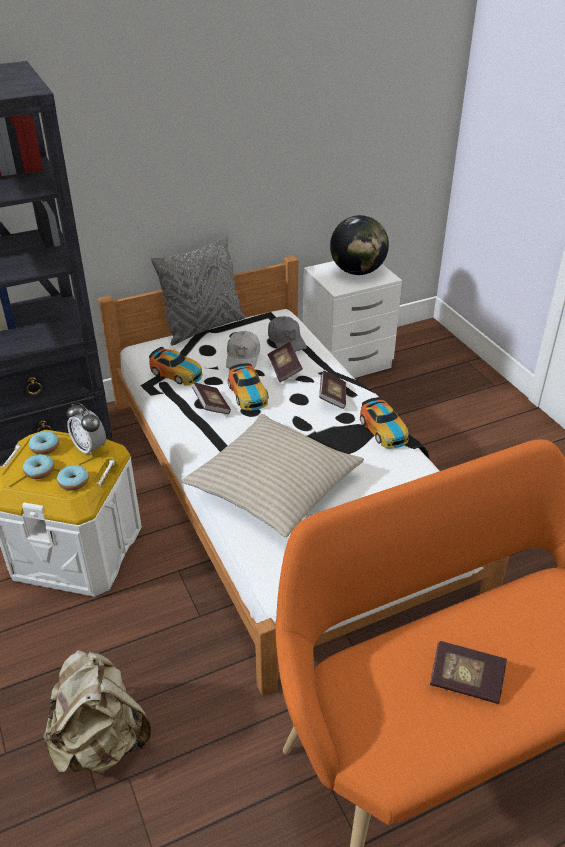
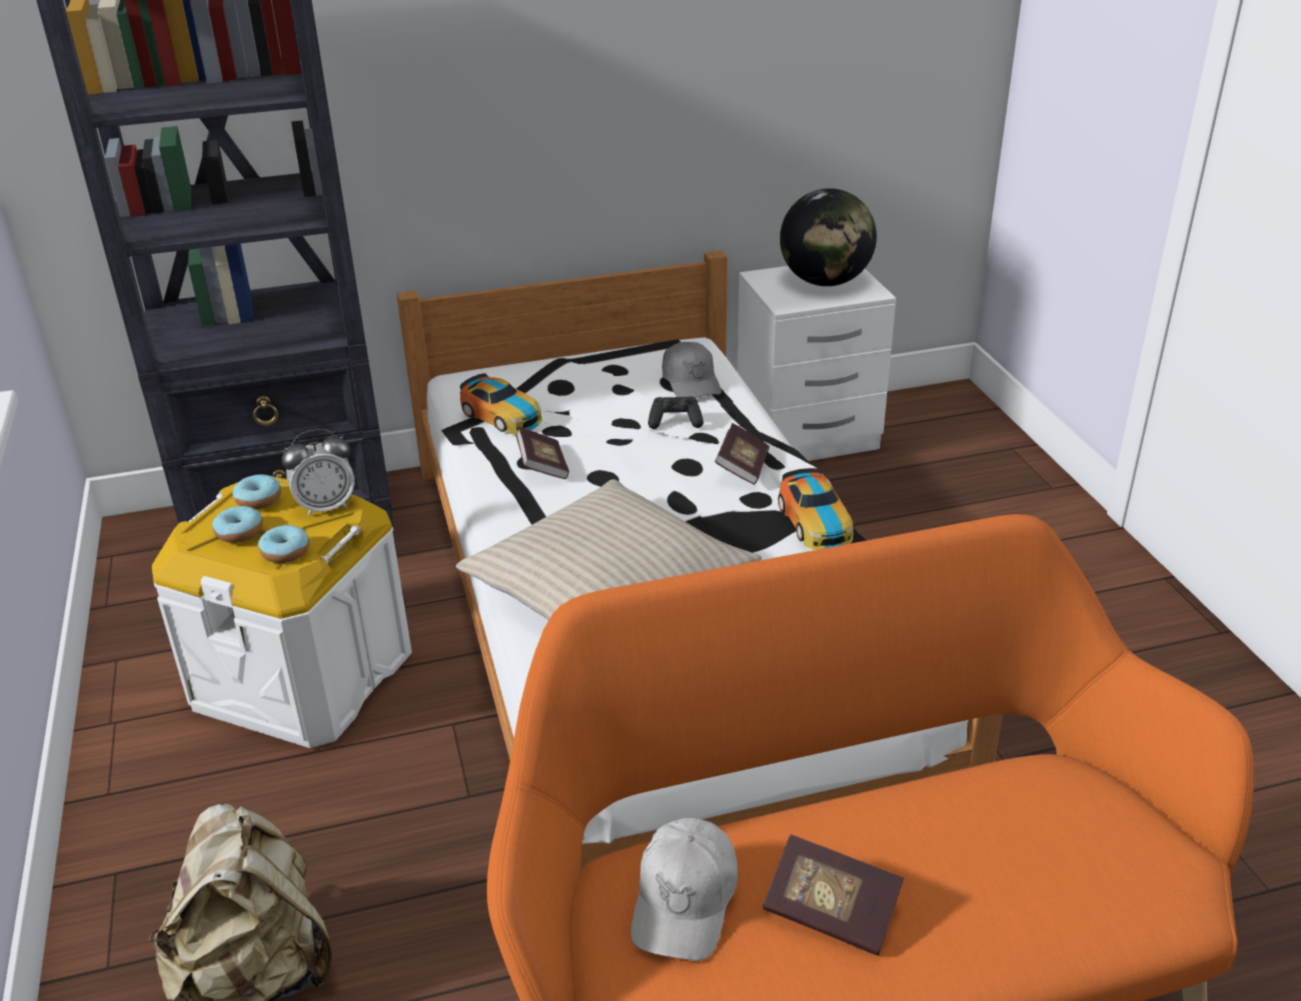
camera: 10 degrees right, 5 degrees down
alarm clock [67,402,106,457] -> alarm clock turned 75 degrees counterclockwise [282,429,355,517]
grey pillow [151,237,246,346] -> none
white cap [226,331,260,369] -> white cap moved to [630,818,738,961]
toy car [228,363,268,411] -> none
book [268,342,303,382] -> black game controller [648,396,704,429]

